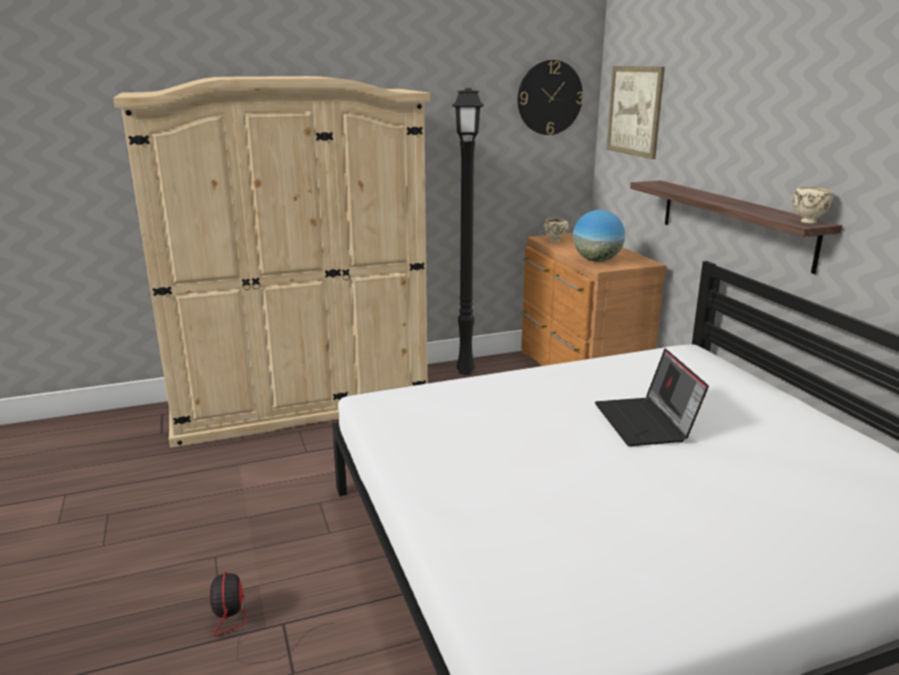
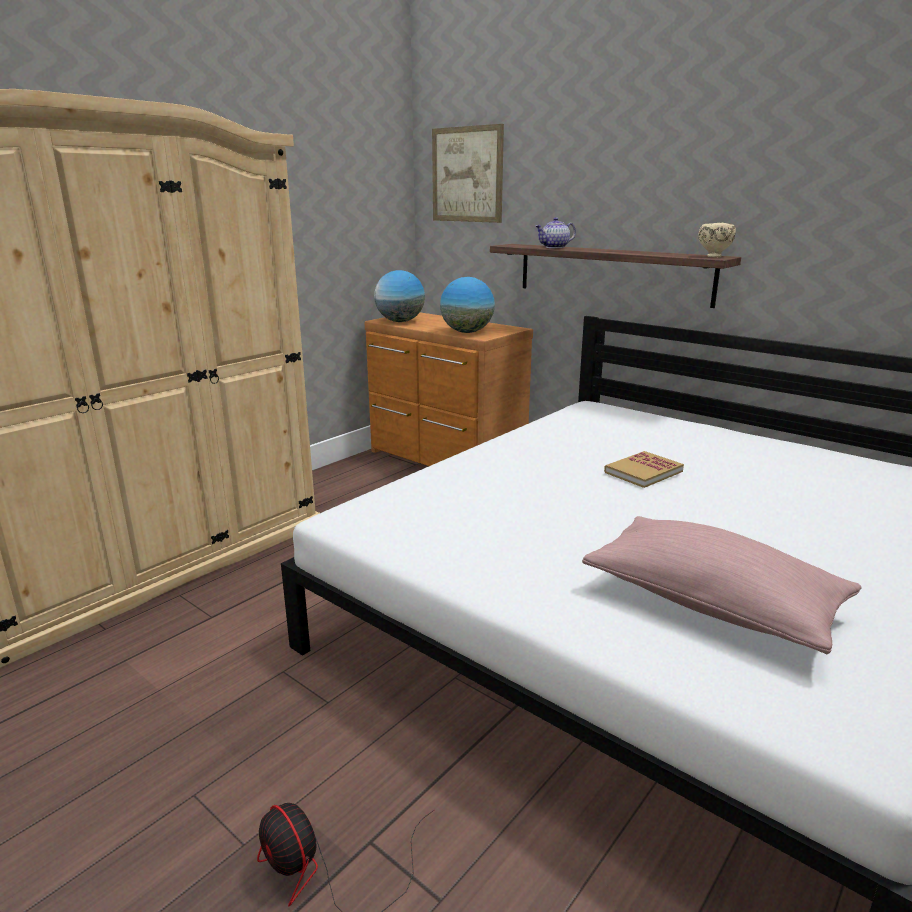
camera: 30 degrees left, 0 degrees up
black floor lamp [452,88,484,375] -> none
wall clock [518,60,583,135] -> none
beige bowl [544,217,568,242] -> globe [374,270,425,322]
laptop [595,349,709,446] -> book [604,451,684,488]
none -> teapot [535,217,576,248]
none -> pink pillow [582,516,862,654]

